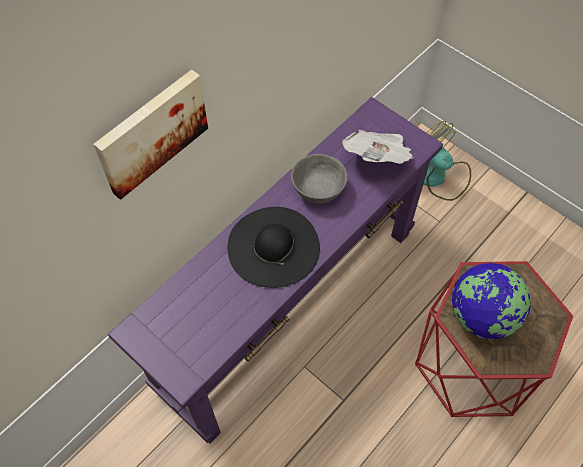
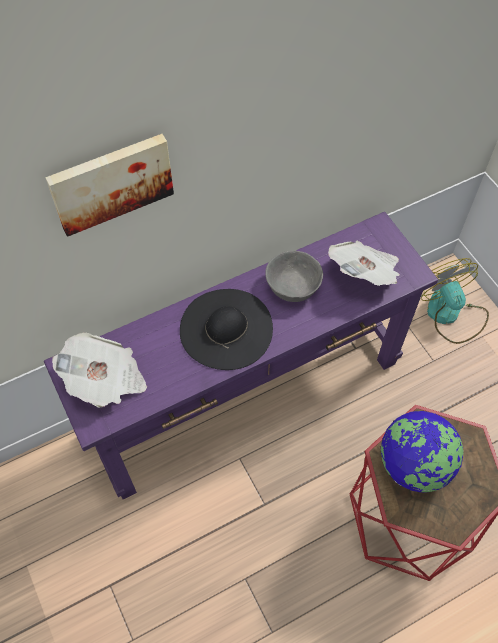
camera: 20 degrees right, 0 degrees up
none -> newspaper [52,332,147,408]

